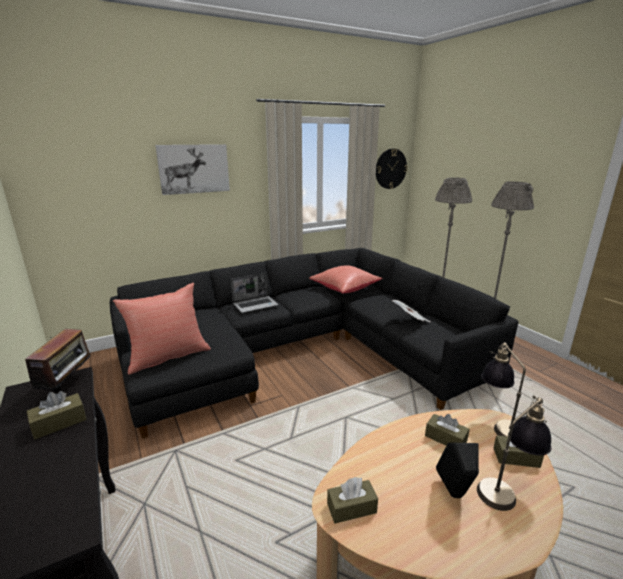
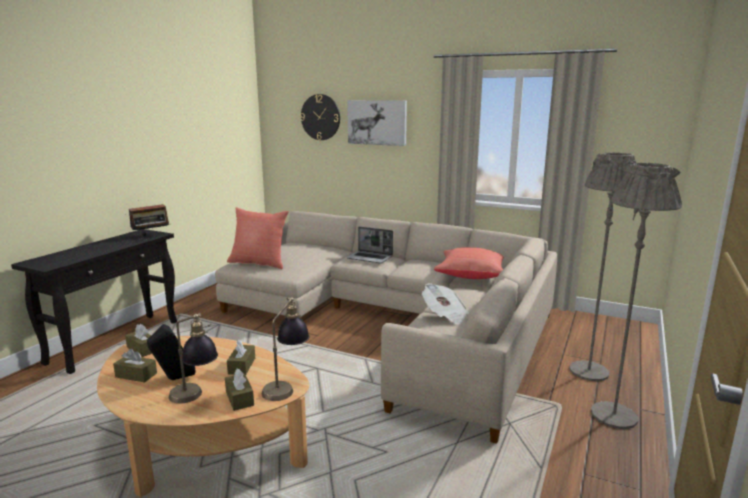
camera: 55 degrees right, 5 degrees down
brown tissue box [27,391,87,439] -> brown tissue box moved to [113,349,157,382]
black sofa [110,248,519,439] -> beige sofa [215,211,557,444]
wall clock [376,149,407,189] -> wall clock moved to [300,94,340,140]

